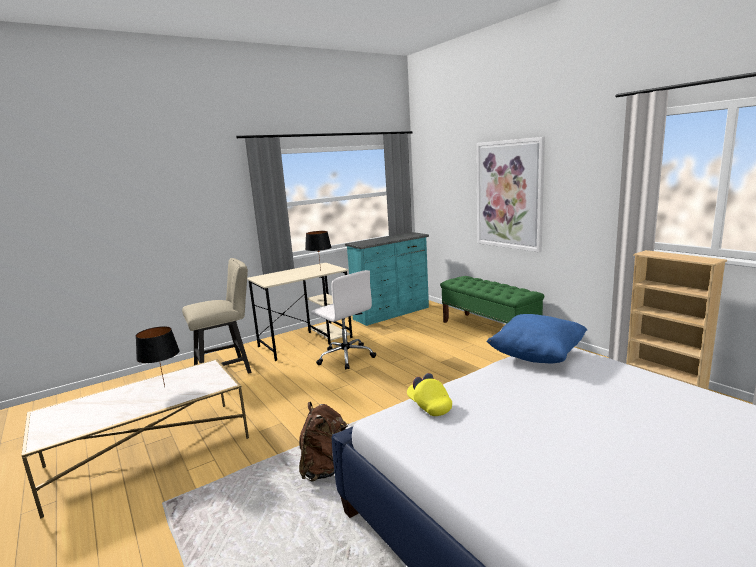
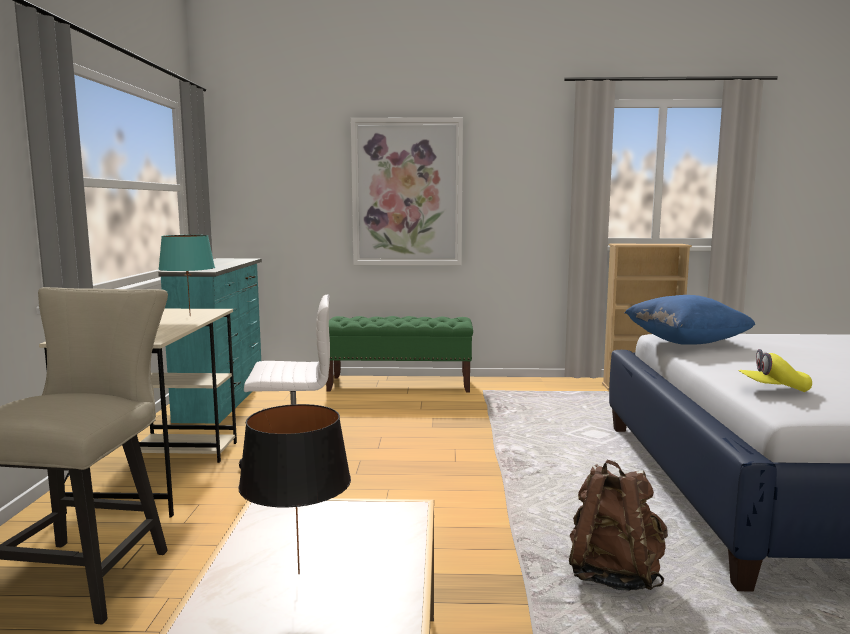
camera: 55 degrees left, 5 degrees down
black table lamp [305,231,331,272] -> turquoise table lamp [158,235,215,316]

